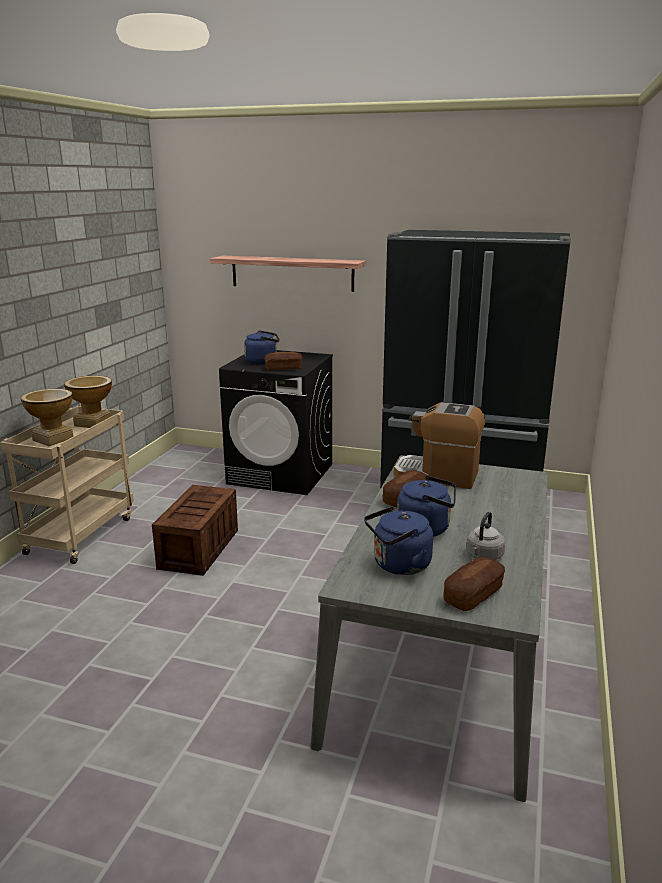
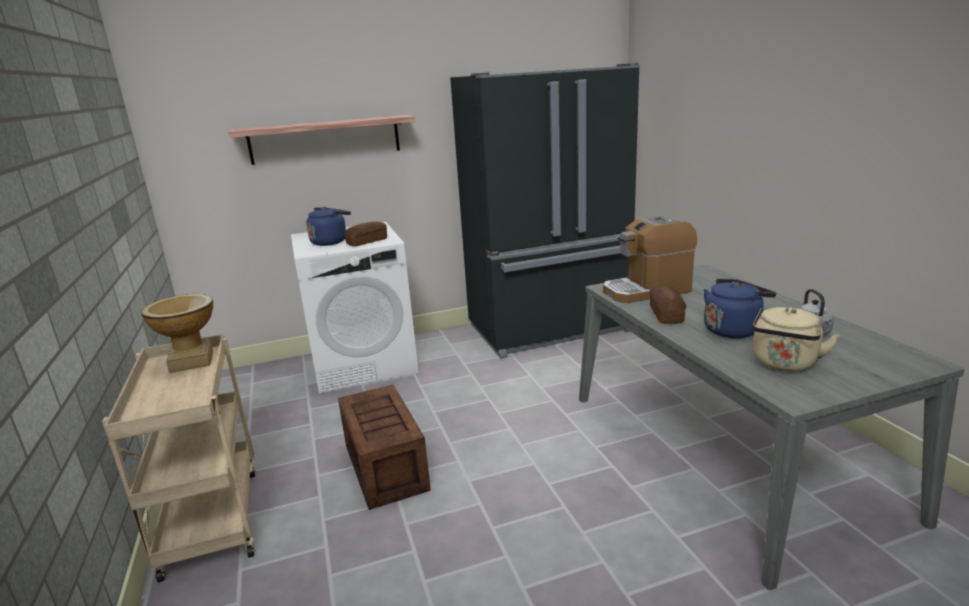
camera: 35 degrees left, 0 degrees up
vase [21,389,73,446] -> none
black washing machine [219,350,333,495] -> white washing machine [291,222,419,394]
blue kettle [364,506,433,575] -> beige kettle [752,307,840,372]
bread [443,557,505,611] -> none

